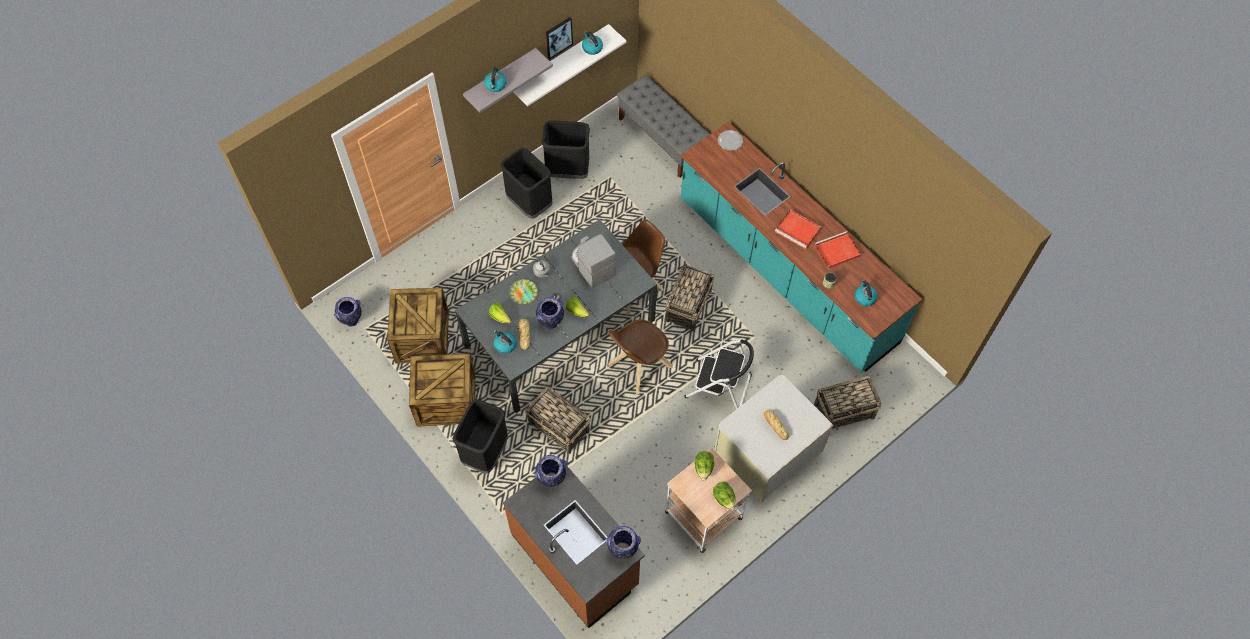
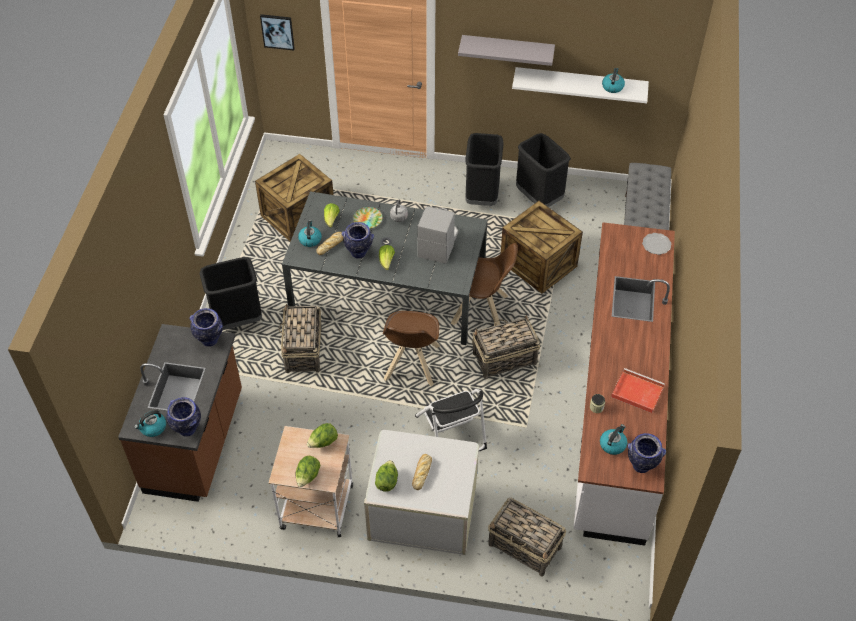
camera: 50 degrees right, 10 degrees down
vase [334,297,362,326] -> vase moved to [628,433,666,473]
crate [409,353,476,427] -> crate moved to [501,201,583,294]
kettle [484,68,507,92] -> kettle moved to [134,410,166,437]
picture [546,17,573,59] -> picture moved to [260,14,295,50]
brown chair [608,319,673,395] -> brown chair turned 90 degrees counterclockwise [383,311,440,386]
turquoise counter [681,122,923,372] -> white counter [573,222,675,546]
red tray [775,209,821,249] -> none
none -> lettuce [375,460,398,492]

